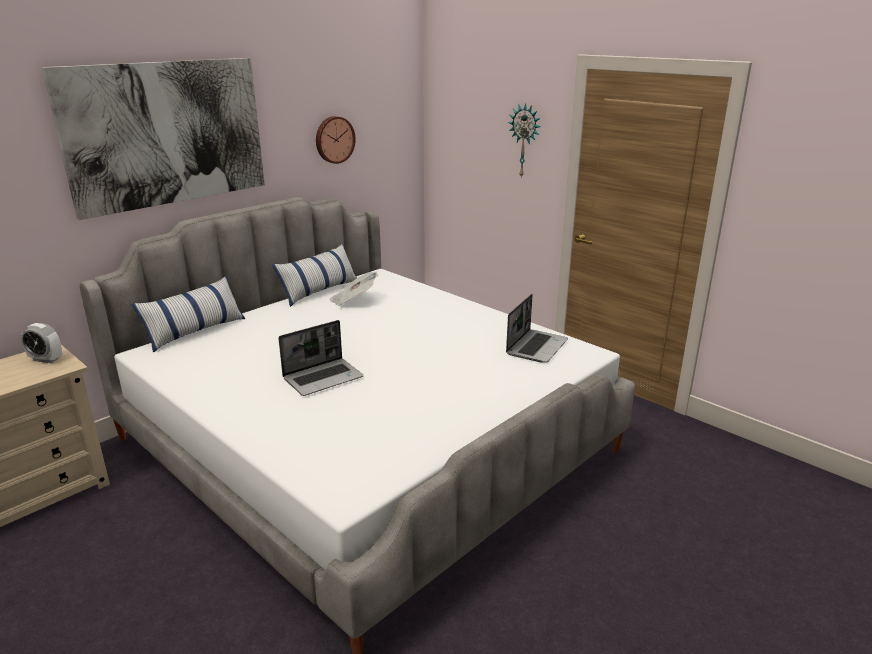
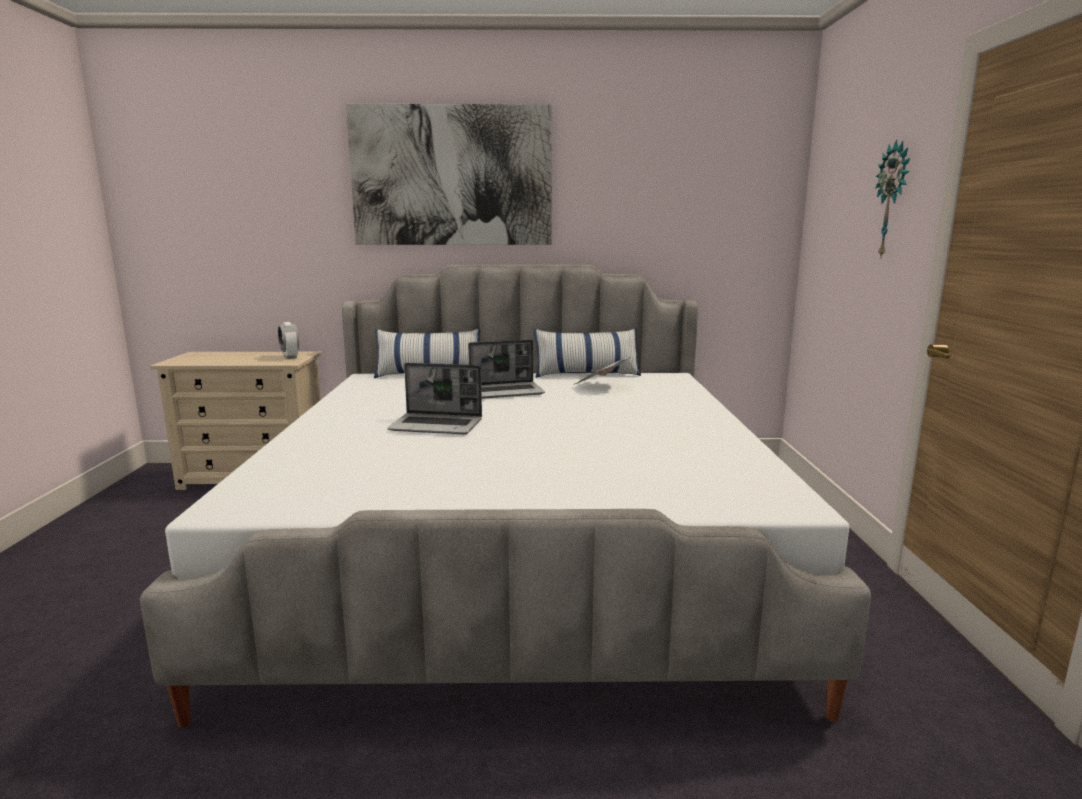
camera: 45 degrees right, 10 degrees down
wall clock [316,116,356,164] -> none
laptop [506,294,568,363] -> laptop moved to [468,340,545,399]

